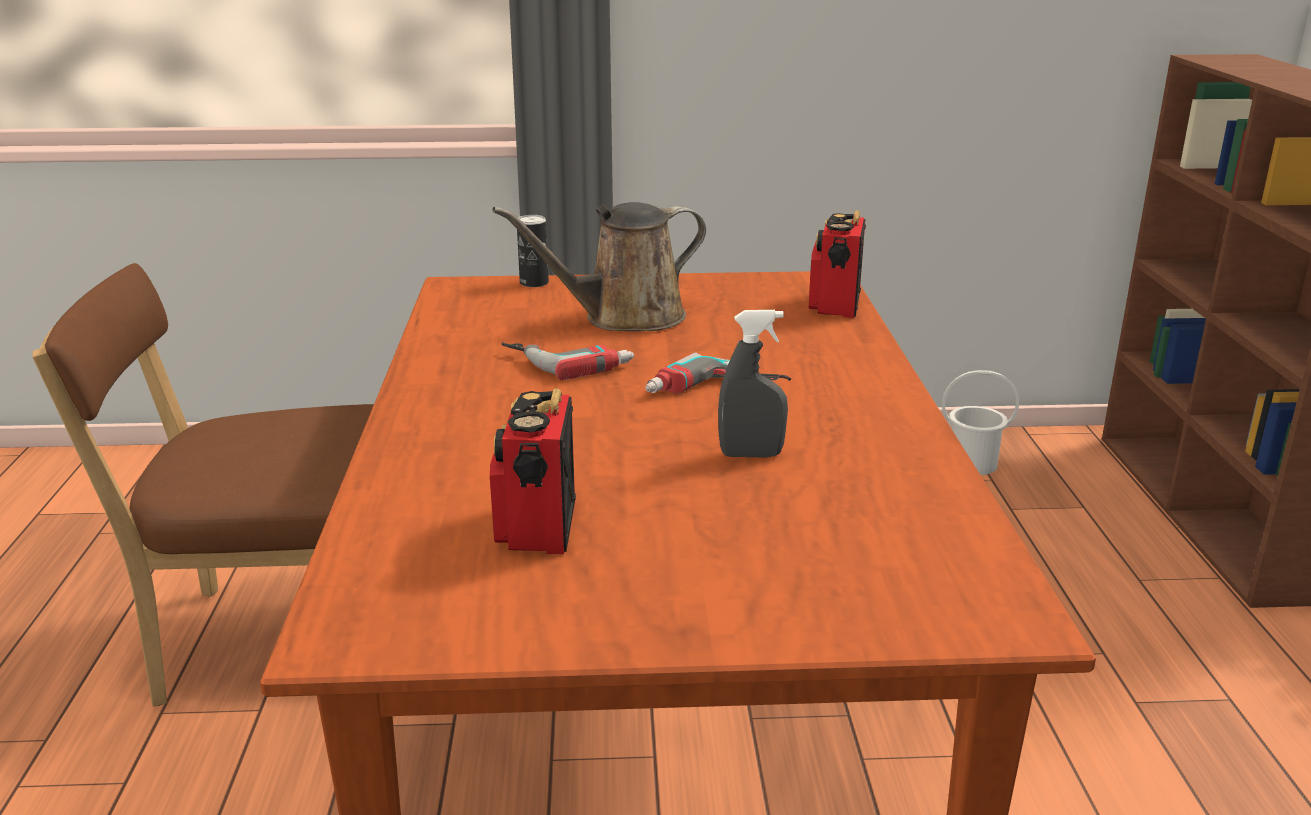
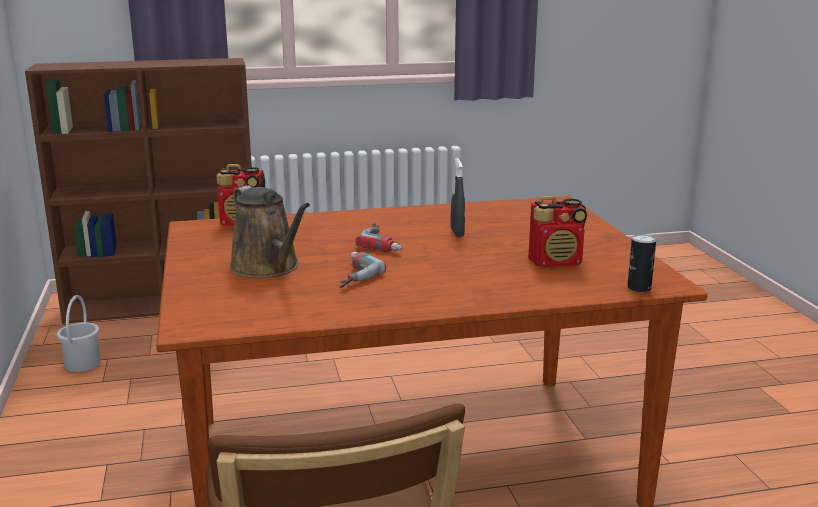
camera: 100 degrees left, 5 degrees down
can [517,215,549,287] -> can moved to [627,234,656,292]

